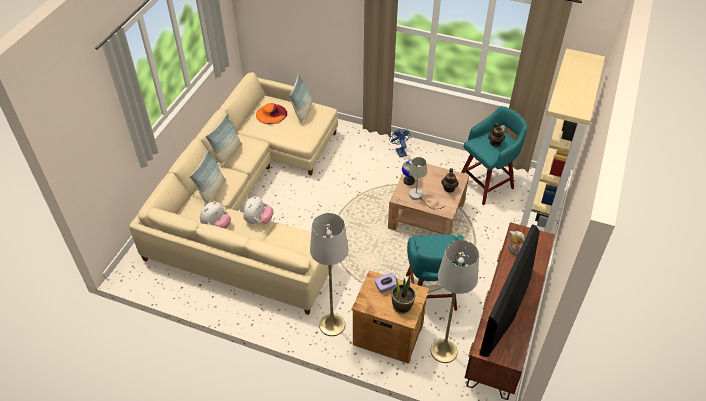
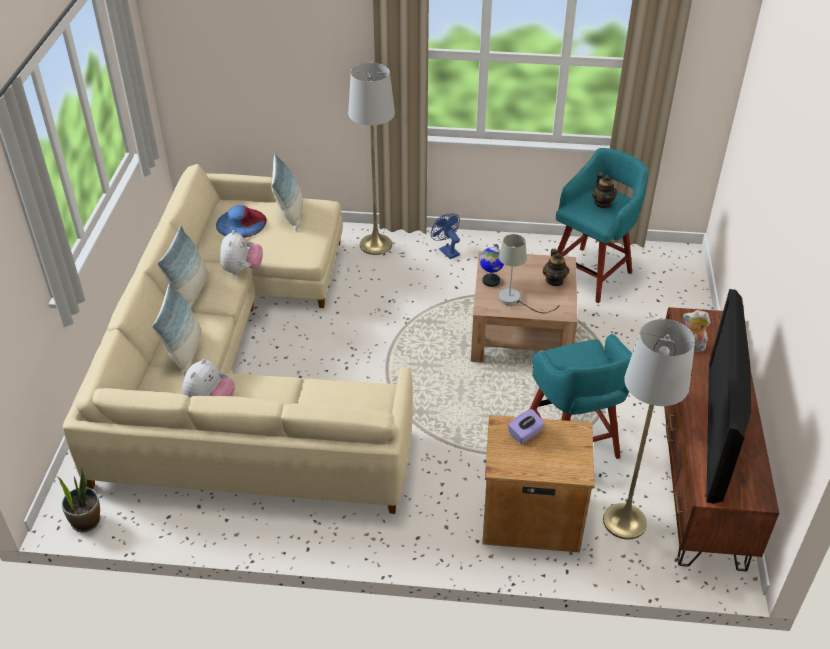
camera: 15 degrees left, 5 degrees down
plush toy [243,196,273,224] -> plush toy moved to [220,230,263,275]
orange hat [256,103,287,125] -> blue hat [216,205,267,238]
grey floor lamp [310,213,349,336] -> grey floor lamp moved to [348,63,395,255]
potted plant [392,274,415,314] -> potted plant moved to [57,468,101,532]
beige bookcase [521,48,605,233] -> none

